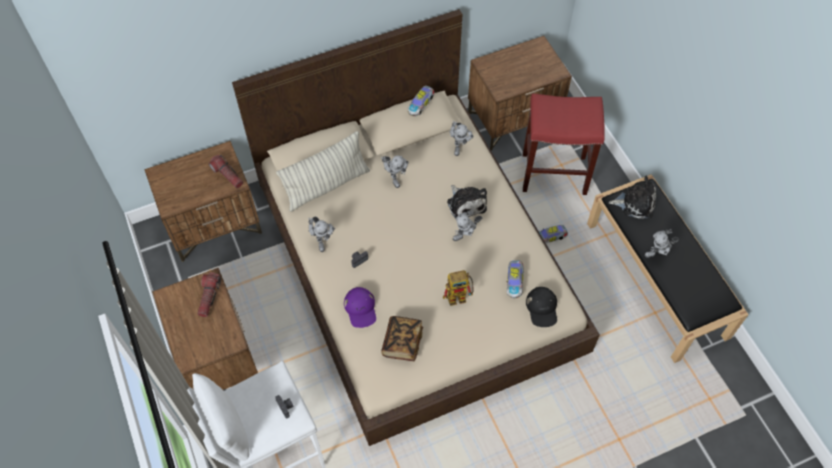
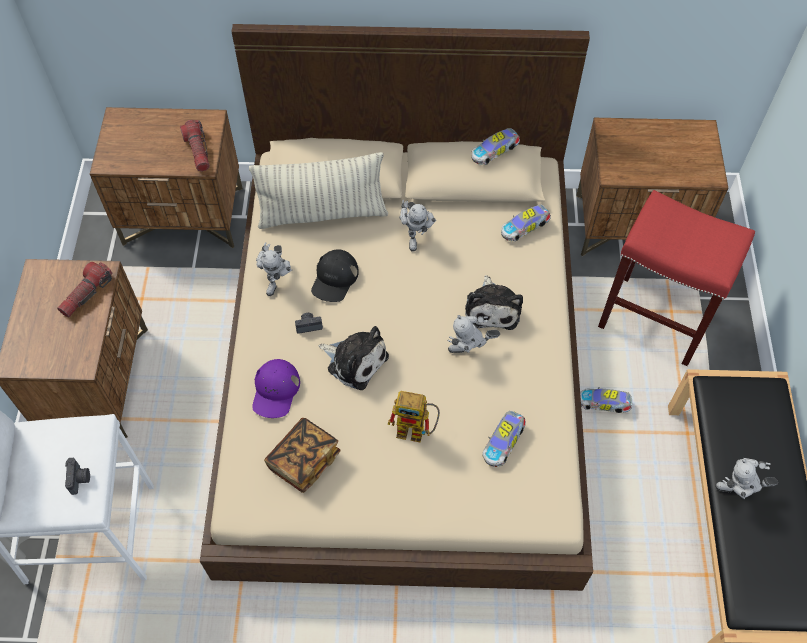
camera: 25 degrees right, 0 degrees up
toy robot [449,120,474,156] -> toy car [501,204,550,241]
black cap [526,287,557,327] -> black cap moved to [311,249,359,302]
plush toy [609,175,656,219] -> plush toy moved to [319,326,389,390]

